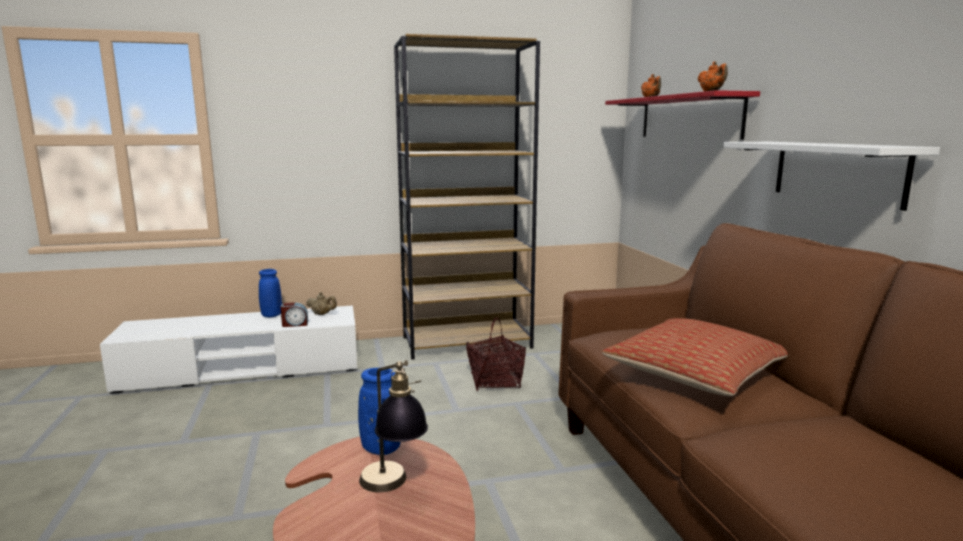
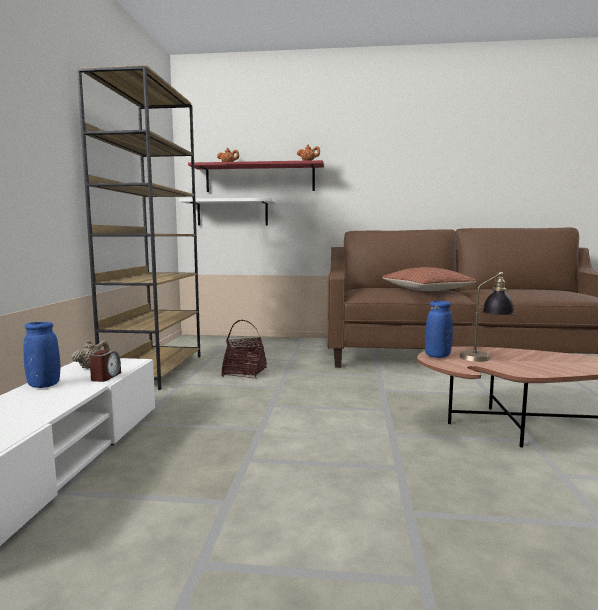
camera: 70 degrees left, 5 degrees down
white shelf [723,142,940,211] -> white shelf moved to [179,198,277,226]

